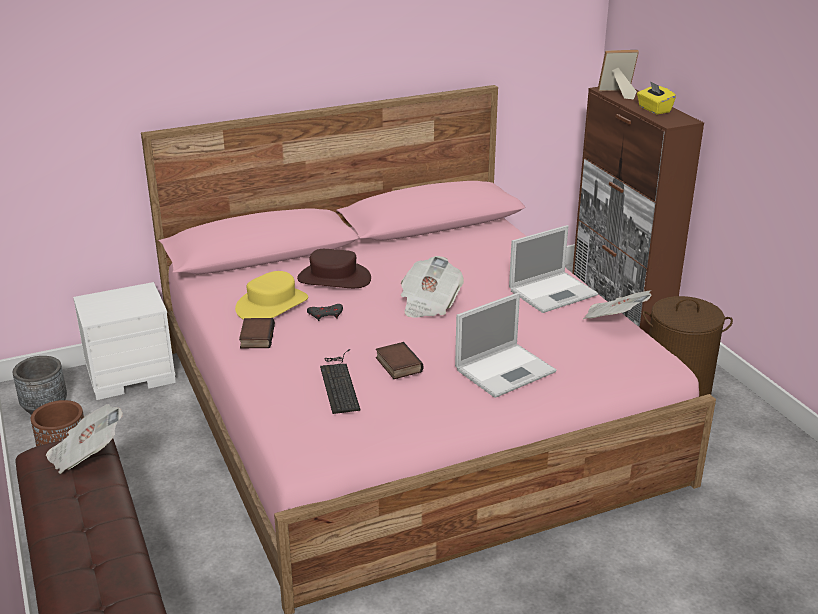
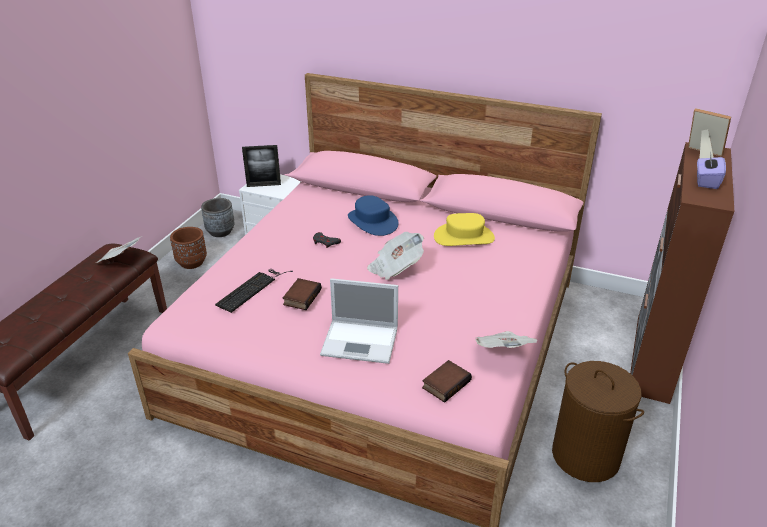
camera: 45 degrees right, 5 degrees up
yellow hat [235,271,308,320] -> yellow hat moved to [434,213,495,246]
book [239,318,275,348] -> book moved to [422,360,472,403]
brown hat [297,249,371,288] -> blue hat [348,195,399,236]
laptop [509,225,598,313] -> none
yellow tissue box [637,81,676,114] -> purple tissue box [697,152,726,189]
none -> picture frame [242,145,281,187]

